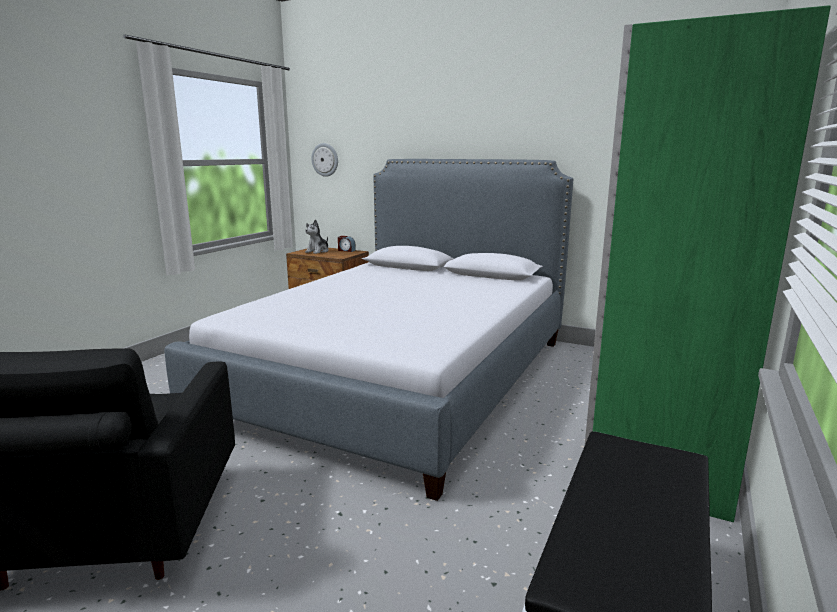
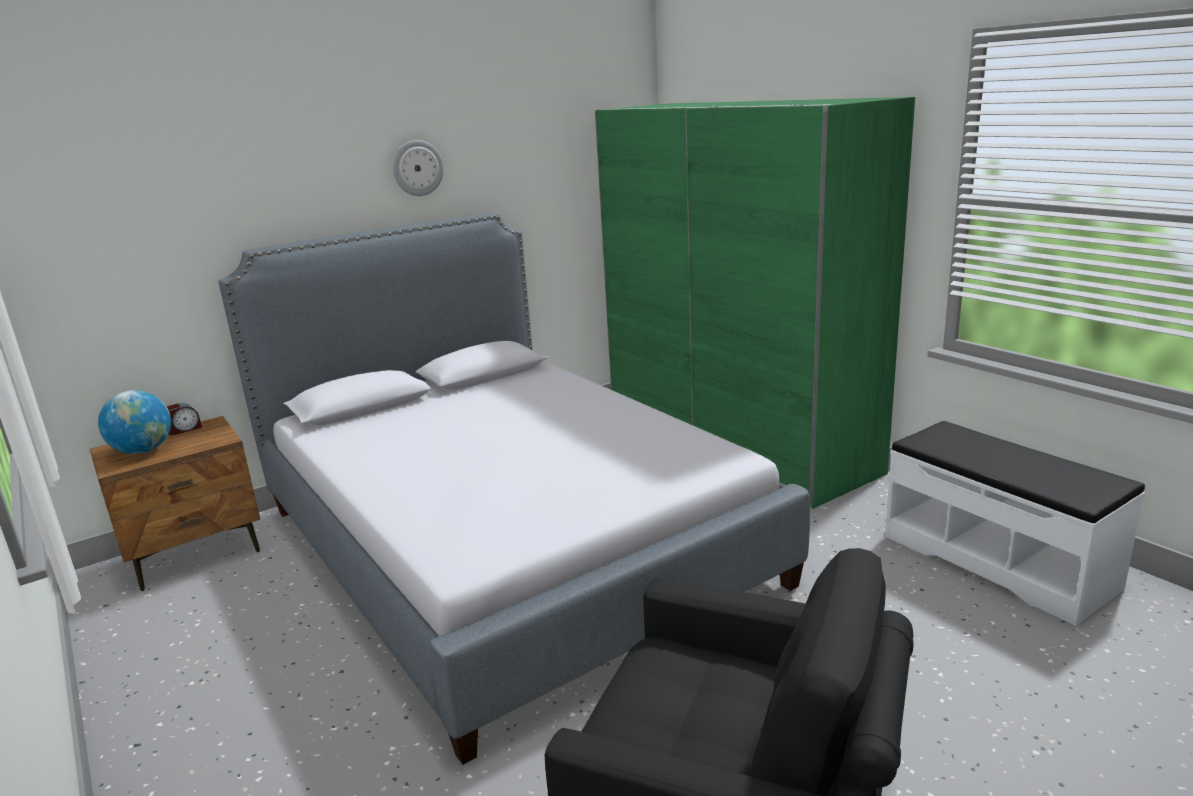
camera: 60 degrees left, 5 degrees up
plush toy [305,220,329,254] -> globe [98,390,171,454]
wall clock [311,143,338,177] -> wall clock moved to [393,140,444,196]

